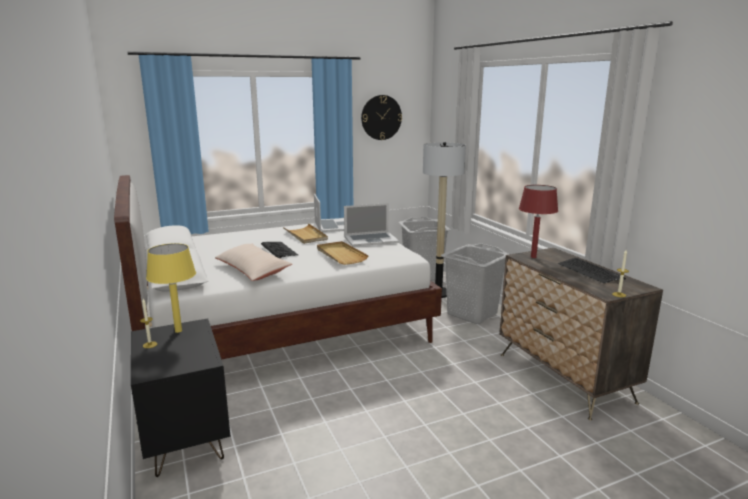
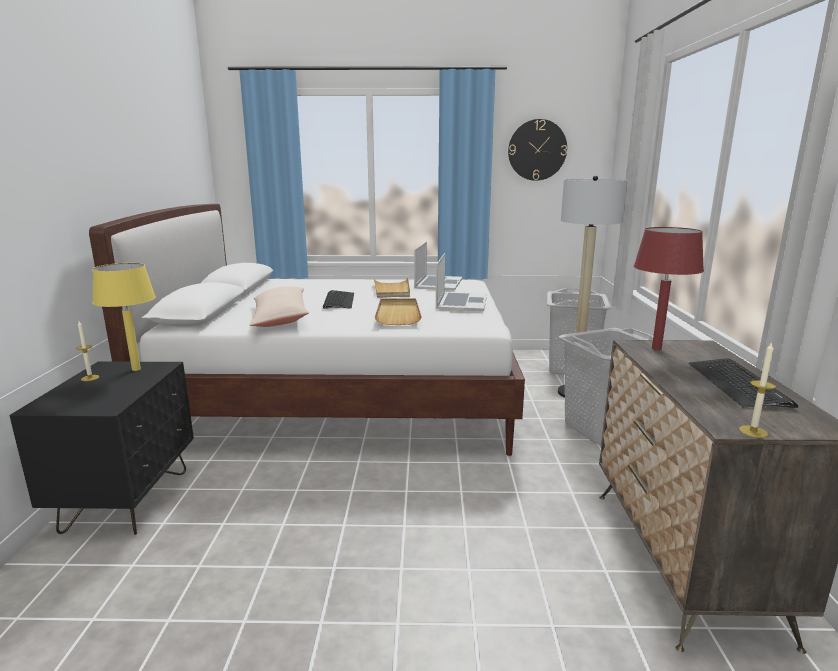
camera: 25 degrees right, 0 degrees up
laptop [344,203,399,247] -> laptop turned 90 degrees counterclockwise [436,253,487,311]

